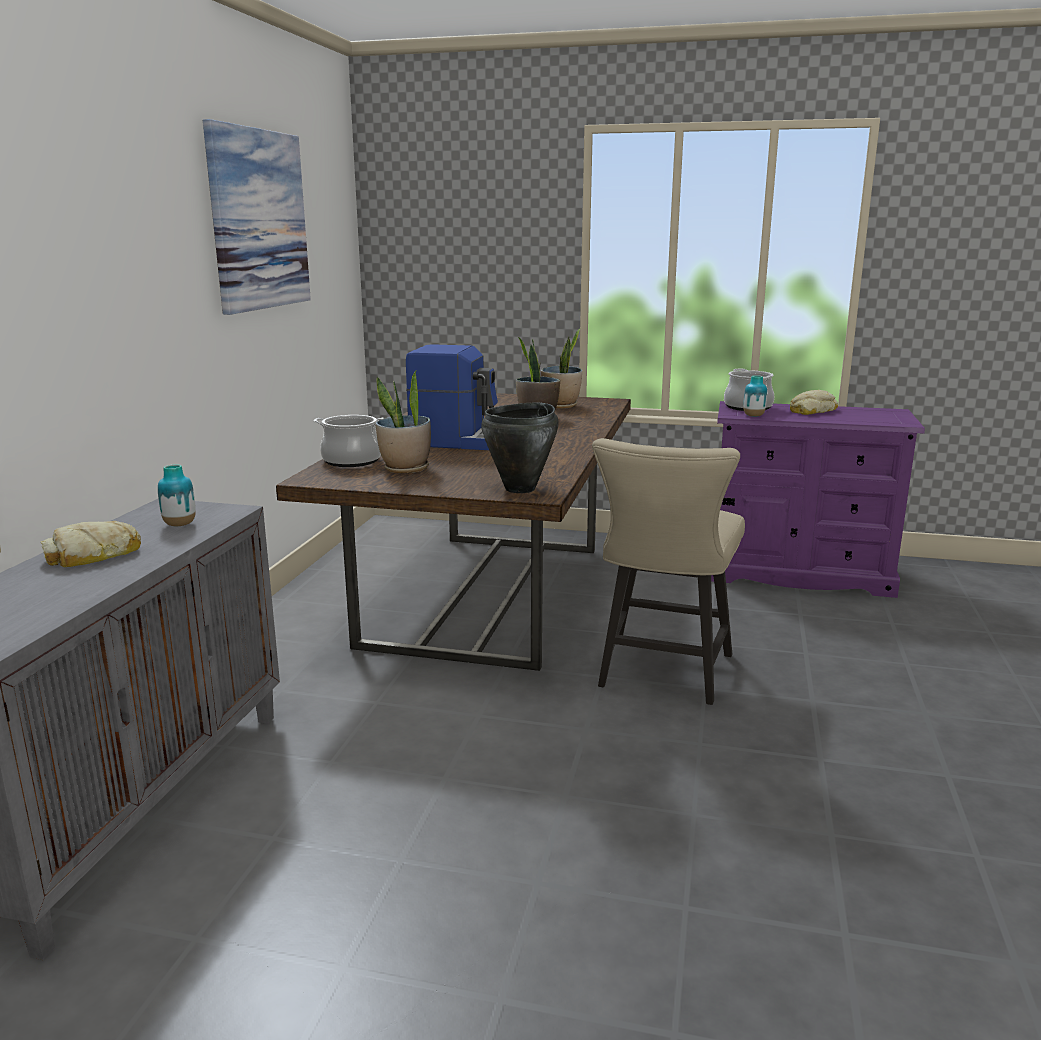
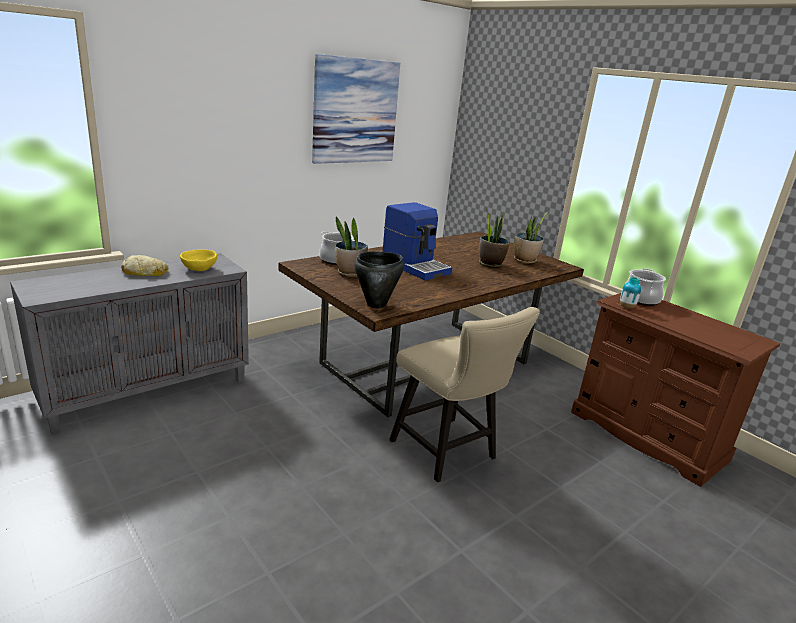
camera: 35 degrees right, 5 degrees up
vase [158,464,196,526] -> yellow bowl [180,249,217,271]
beige chair [592,438,745,705] -> beige chair turned 90 degrees counterclockwise [389,307,540,482]
purple dresser [711,401,925,598] -> brown dresser [571,293,781,487]
bread [790,390,838,415] -> none

